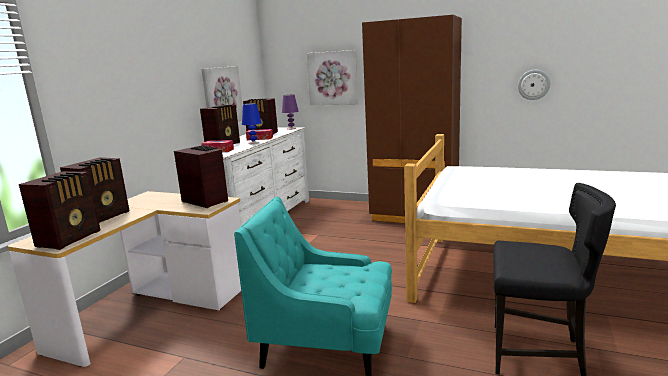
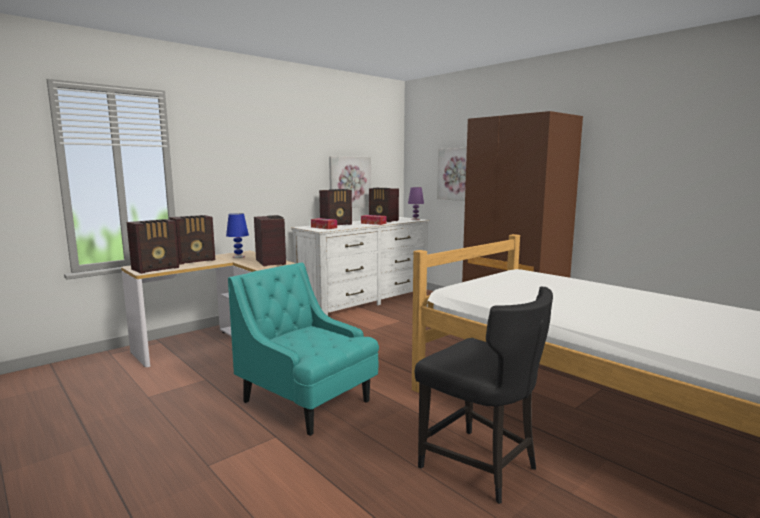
camera: 25 degrees right, 5 degrees down
blue table lamp [242,103,262,144] -> blue table lamp moved to [226,213,249,258]
wall clock [518,70,550,100] -> none

